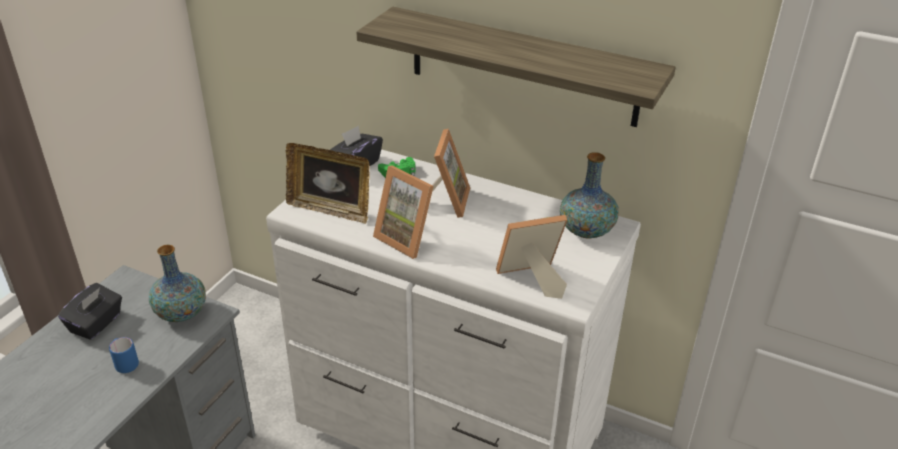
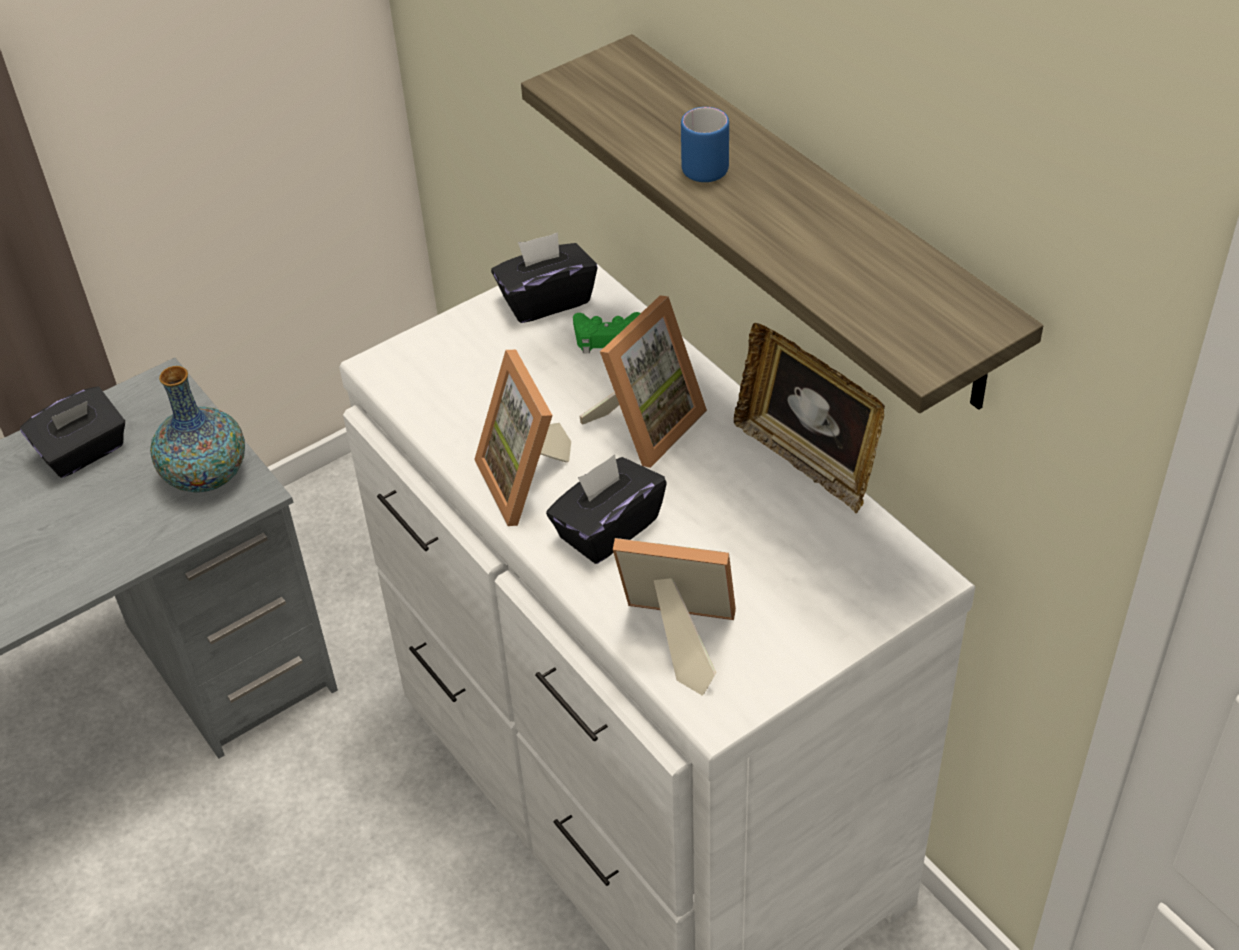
camera: 30 degrees right, 10 degrees up
blue mug [109,337,139,373] -> blue mug moved to [681,107,729,182]
picture frame [286,143,370,224] -> picture frame moved to [734,323,885,513]
vase [560,152,619,238] -> none
none -> black tissue box [546,454,667,564]

